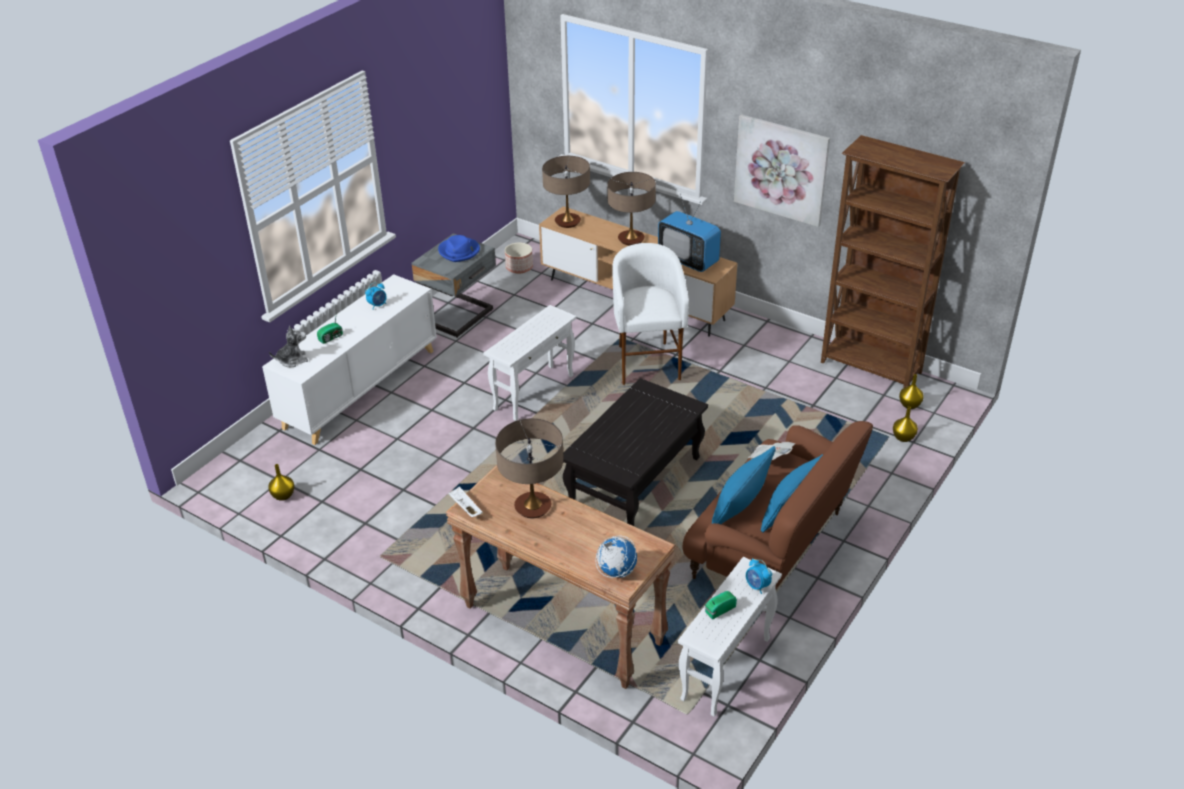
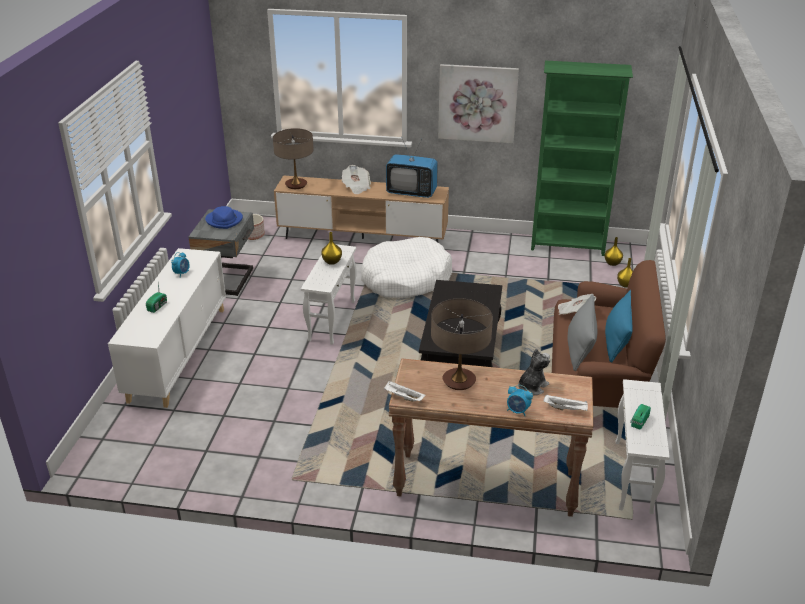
camera: 25 degrees left, 5 degrees down
yellow vase [268,464,294,501] -> yellow vase moved to [321,232,342,265]
plush toy [269,325,308,367] -> plush toy moved to [518,348,550,395]
globe [595,536,637,578] -> white tray [543,394,588,411]
table lamp [608,172,656,246] -> newspaper [342,165,371,194]
white stool [612,243,689,385] -> white dog bed [361,237,452,298]
blue pillow [712,446,776,524] -> grey pillow [568,294,597,371]
alarm clock [746,558,772,594] -> alarm clock moved to [507,385,533,416]
brown bookcase [821,135,965,388] -> green bookcase [531,61,633,256]

